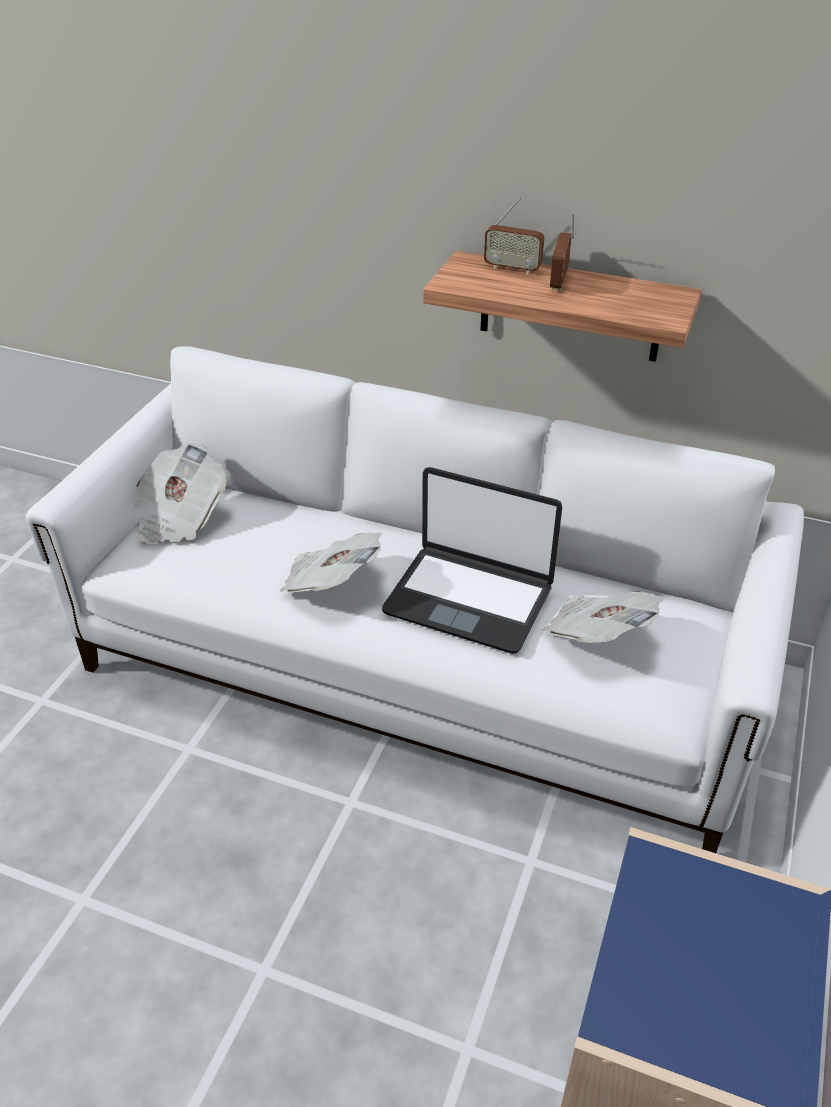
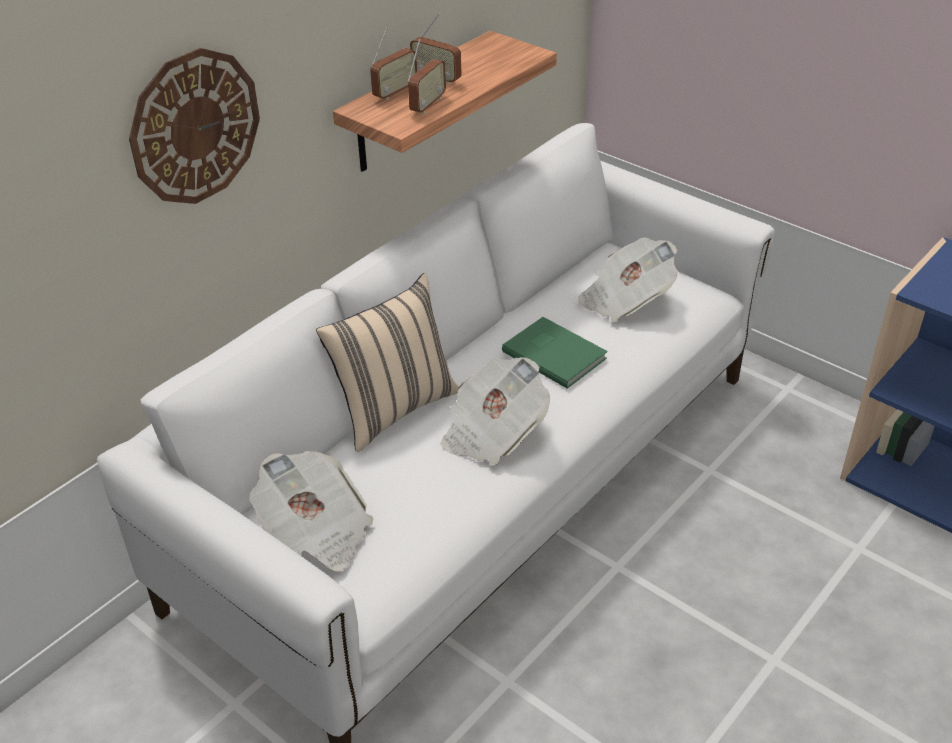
camera: 70 degrees left, 0 degrees up
laptop [382,467,562,654] -> green book [502,317,608,389]
none -> wall clock [129,48,260,204]
none -> beige pillow [316,273,459,452]
none -> radio [407,39,446,114]

